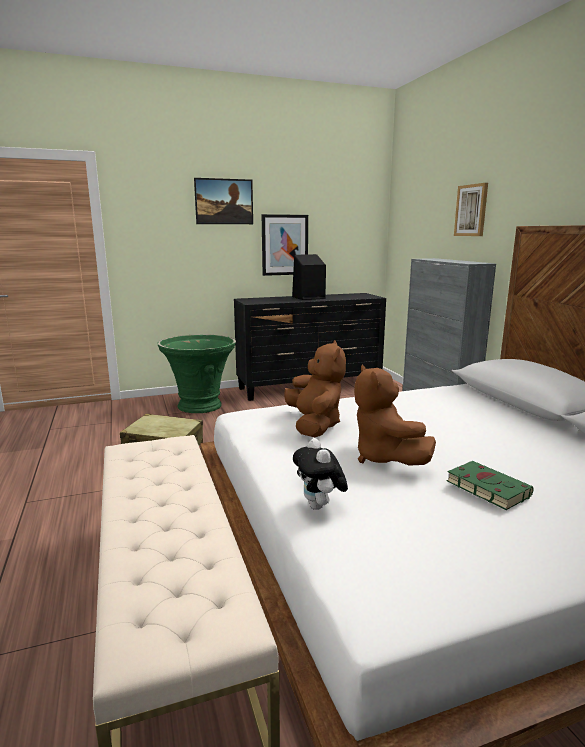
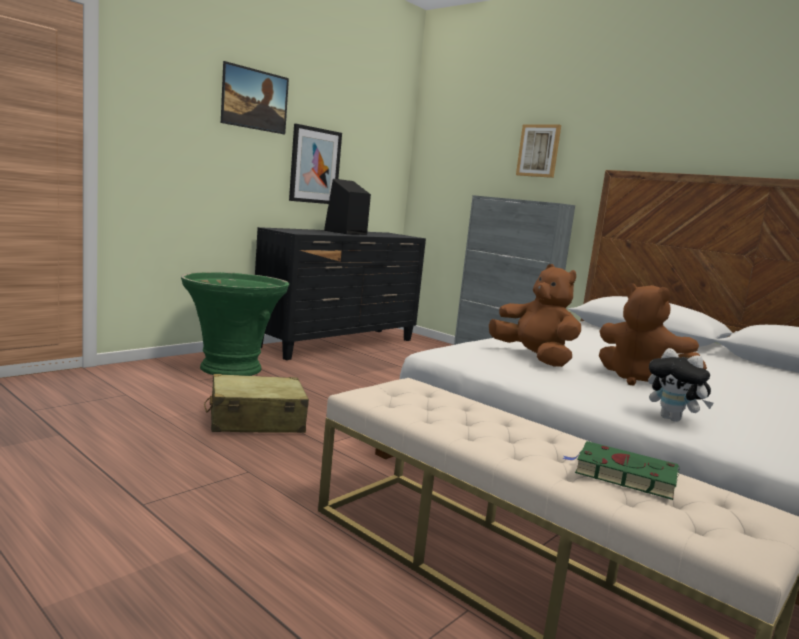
camera: 30 degrees left, 5 degrees down
green book [447,461,533,510] -> green book moved to [562,441,680,500]

